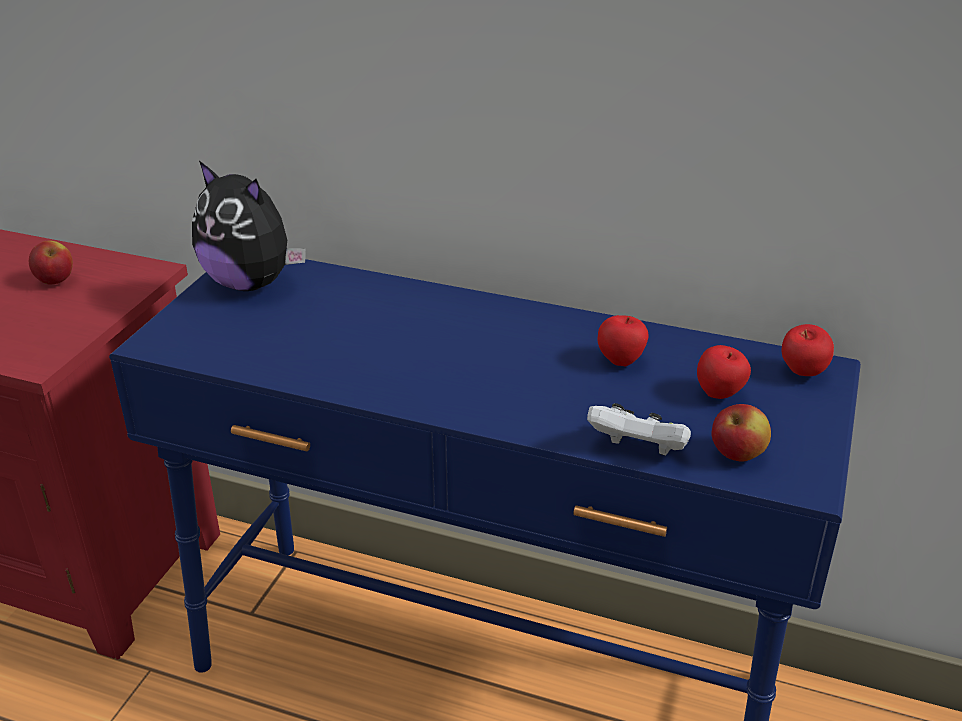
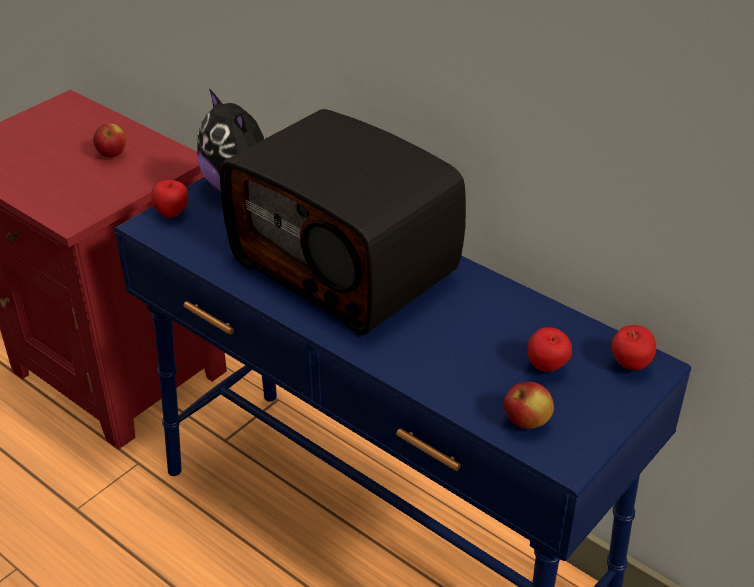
camera: 20 degrees right, 5 degrees up
white game controller [587,403,691,456] -> none
apple [598,315,649,367] -> apple moved to [151,180,188,218]
none -> radio [220,109,466,335]

